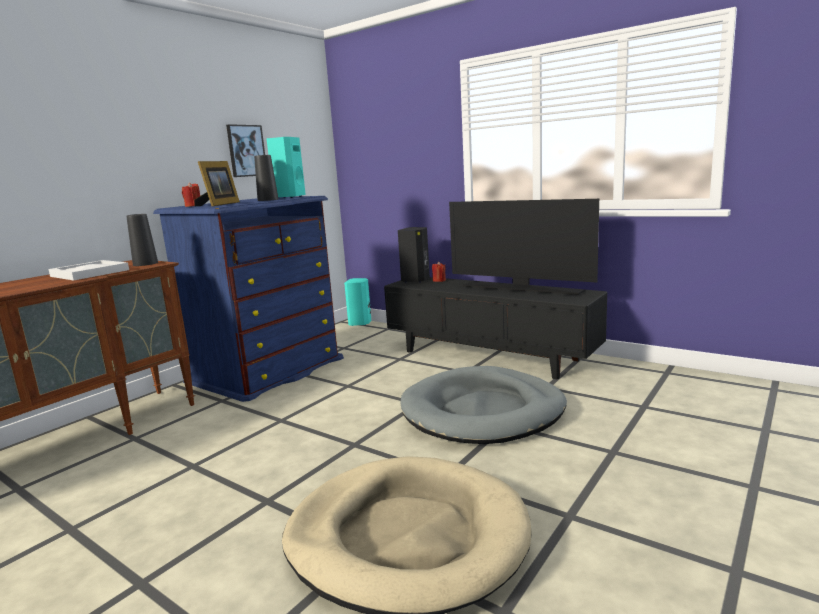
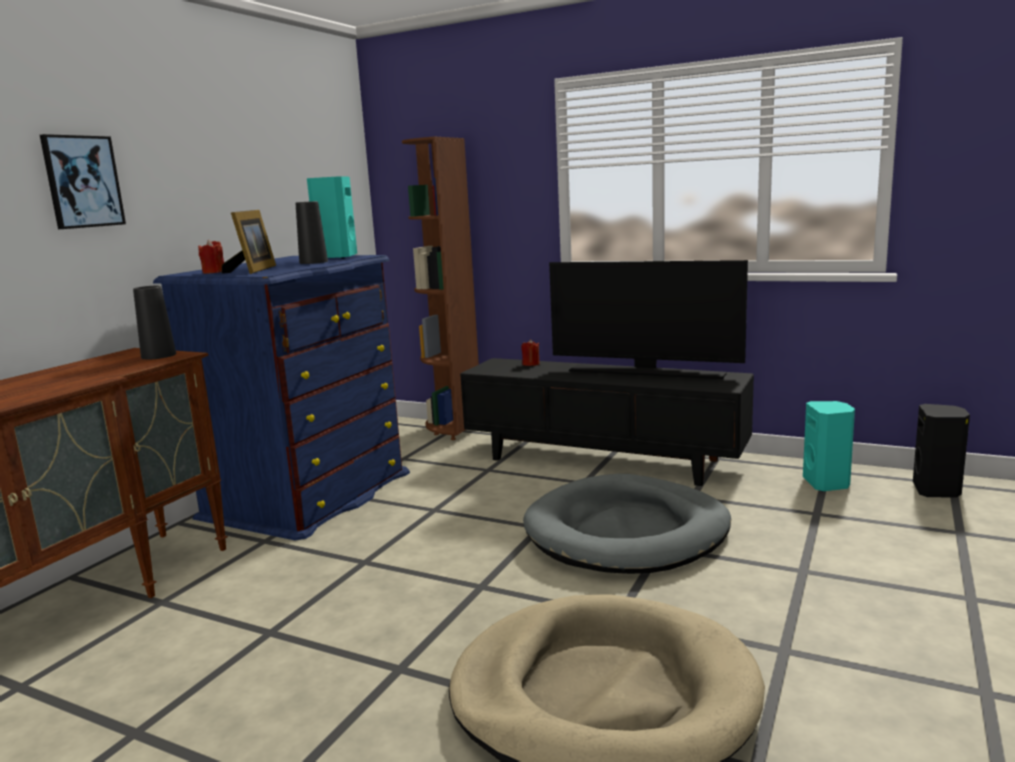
camera: 10 degrees left, 0 degrees up
white tray [48,260,129,280] -> none
picture [226,124,265,177] -> picture moved to [40,134,126,229]
turquoise speaker [344,278,371,326] -> turquoise speaker moved to [803,401,855,491]
black speaker [398,227,430,283] -> black speaker moved to [913,404,970,498]
none -> brown bookcase [402,137,479,440]

